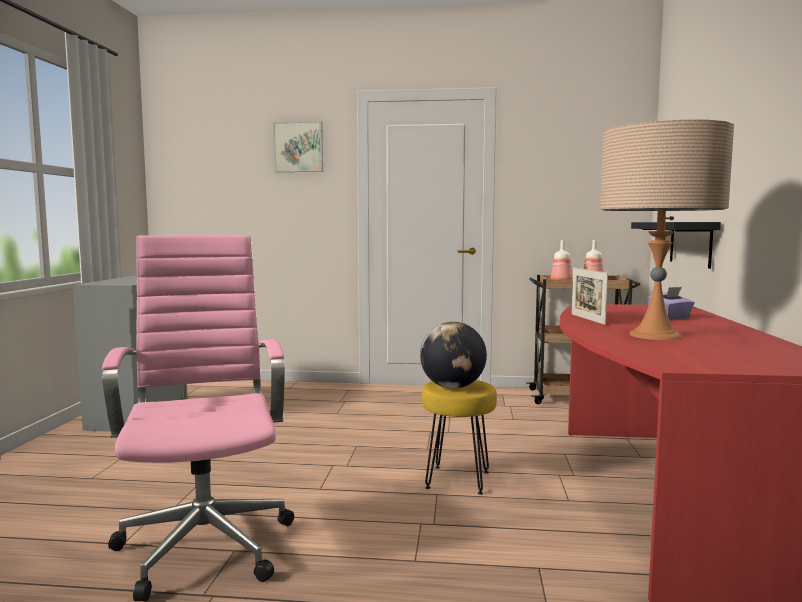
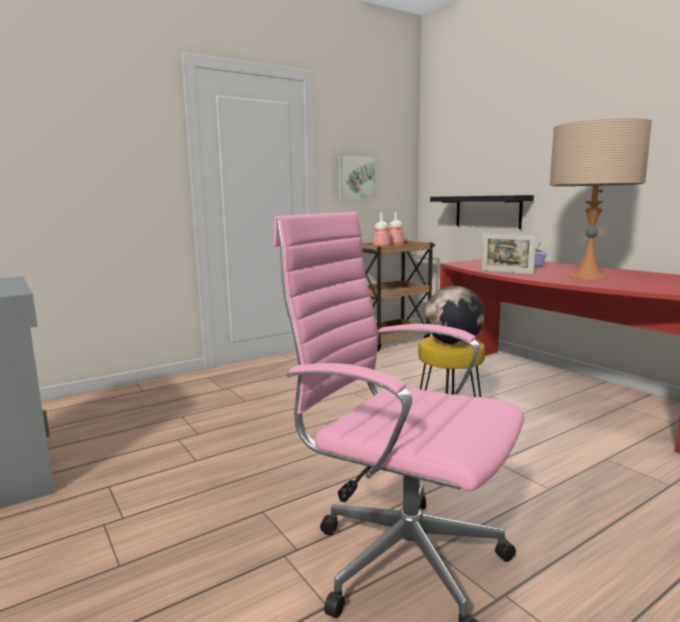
camera: 40 degrees left, 5 degrees up
picture [273,121,323,172] -> picture moved to [337,154,376,200]

